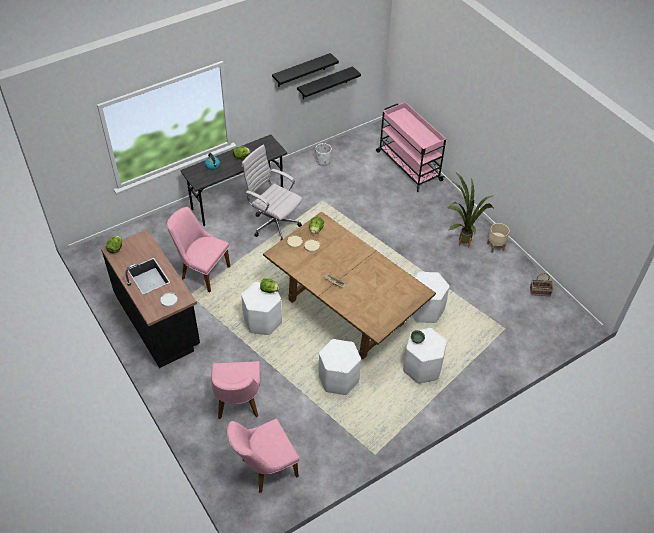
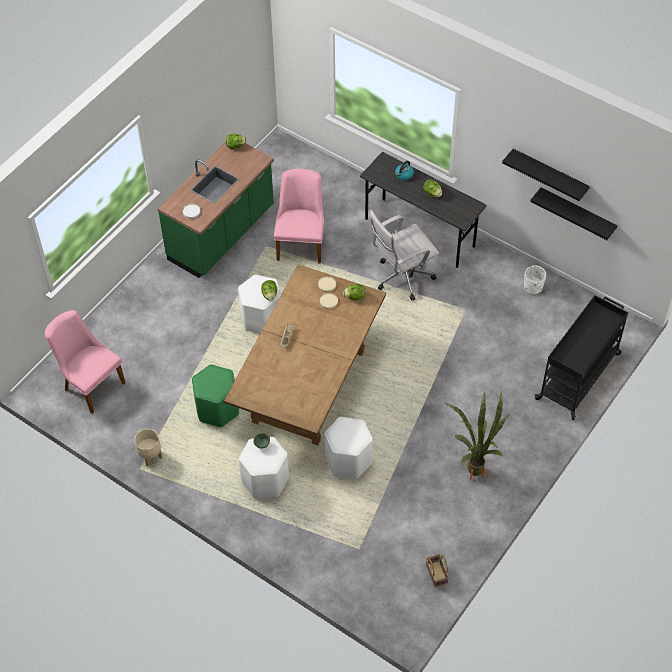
camera: 70 degrees right, 5 degrees up
black counter [101,229,200,368] -> green counter [157,142,274,278]
pink chair [211,361,260,419] -> none
white office chair [242,145,303,241] -> white office chair turned 135 degrees counterclockwise [369,210,439,301]
white stool [318,339,361,395] -> green stool [192,364,239,427]
pink cart [376,102,446,192] -> black cart [535,295,628,420]
beige planter [487,223,510,253] -> beige planter moved to [134,429,162,466]

